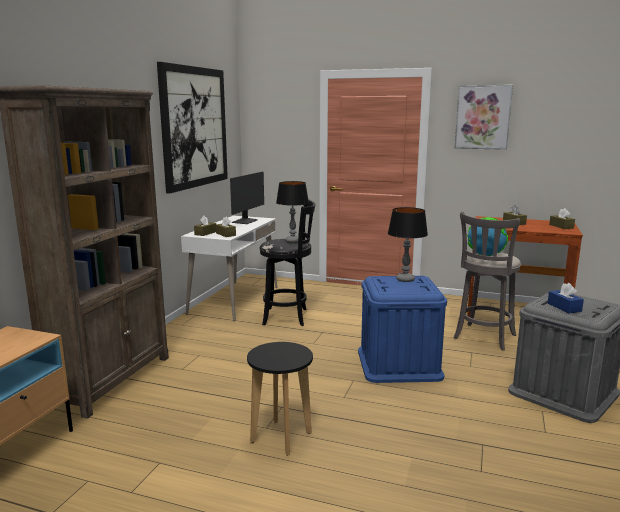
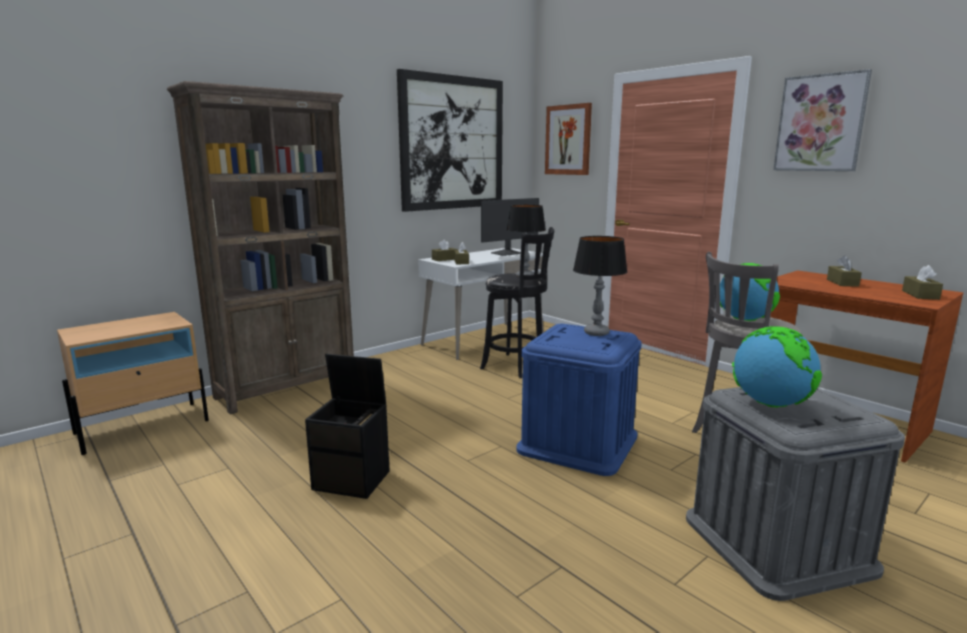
camera: 30 degrees right, 0 degrees up
black stool [247,342,313,456] -> black storage box [305,354,390,499]
blue tissue box [548,283,584,313] -> globe [732,326,822,408]
none -> picture [545,103,592,175]

